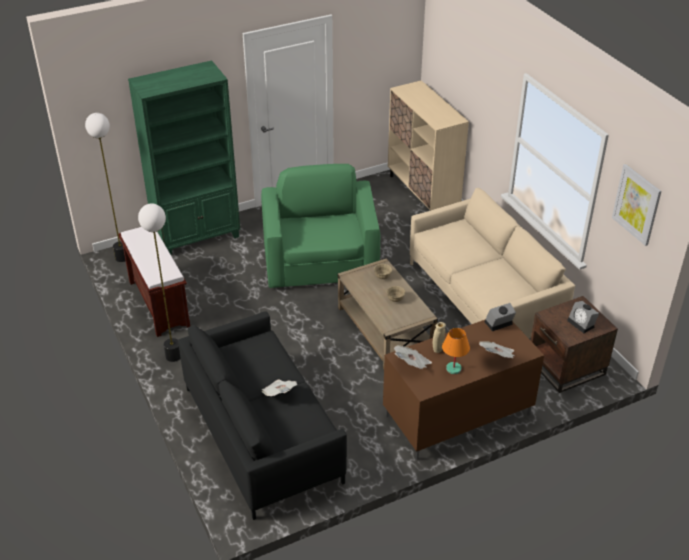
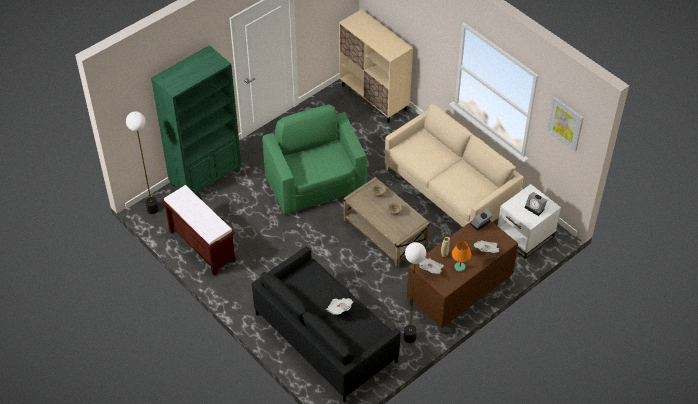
camera: 15 degrees left, 10 degrees up
floor lamp [138,204,181,362] -> floor lamp moved to [403,242,426,343]
brown side table [530,296,618,393] -> white side table [498,184,561,259]

